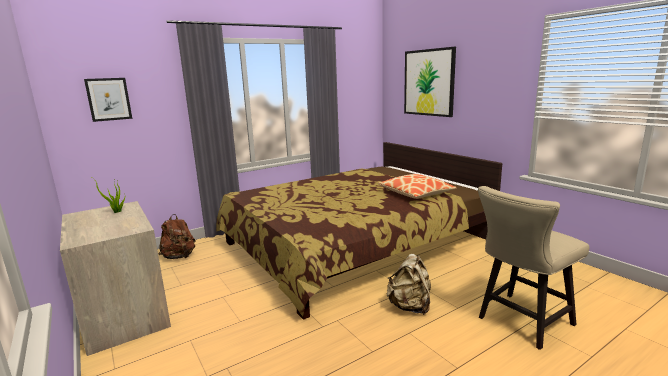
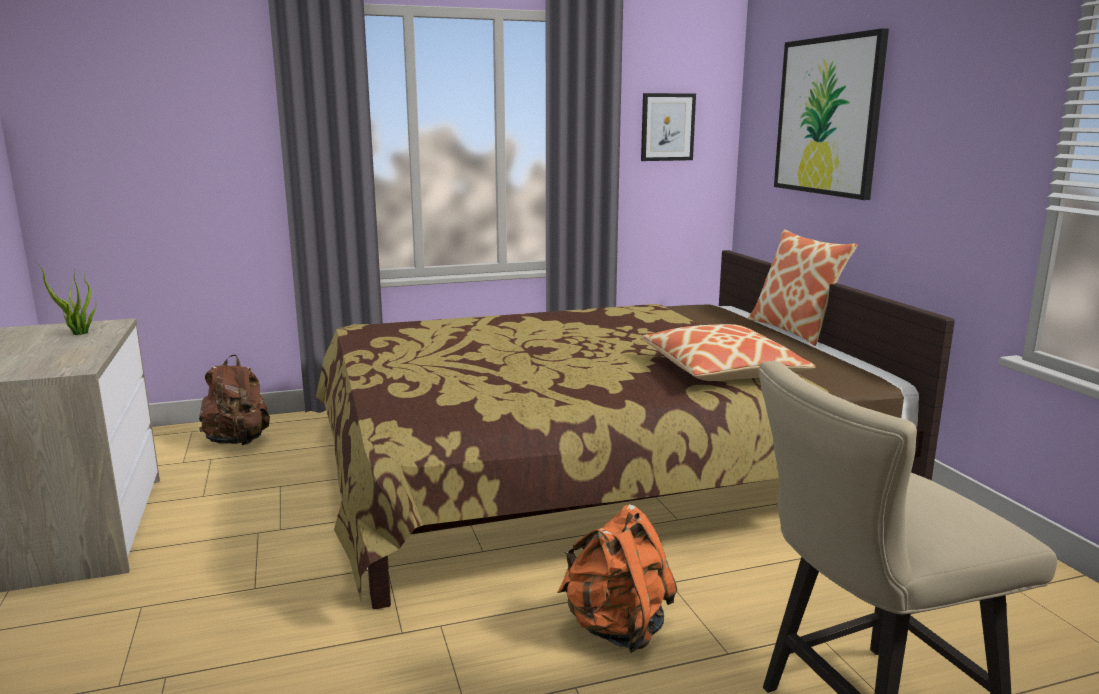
camera: 15 degrees right, 0 degrees up
picture [84,78,132,122] -> picture moved to [641,93,696,161]
beige backpack [387,254,431,315] -> orange backpack [558,504,677,653]
none -> pillow [748,229,857,346]

